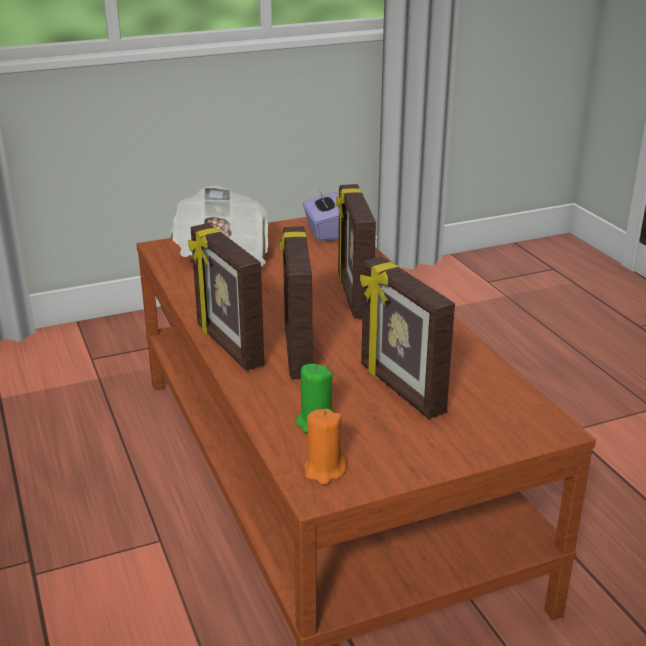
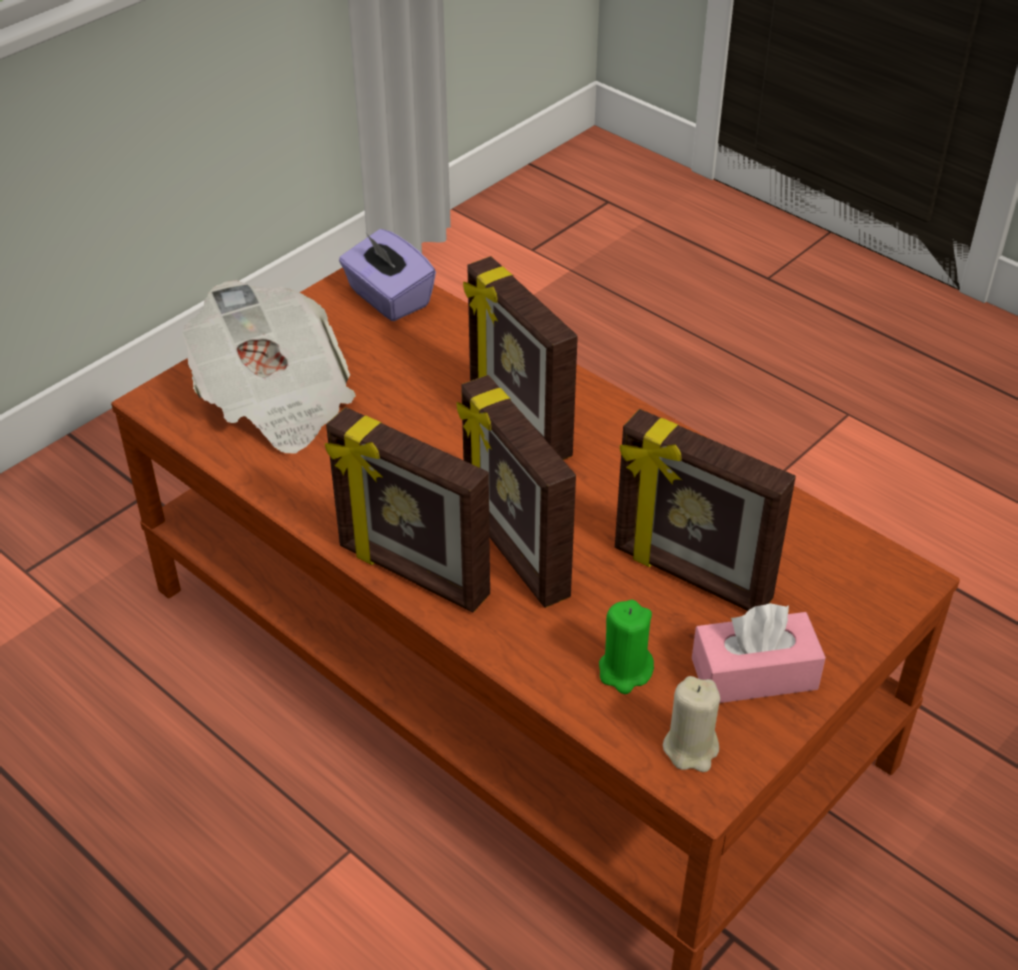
camera: 25 degrees left, 15 degrees up
orange candle [304,409,347,485] -> beige candle [663,676,720,772]
none -> pink tissue box [692,603,826,703]

